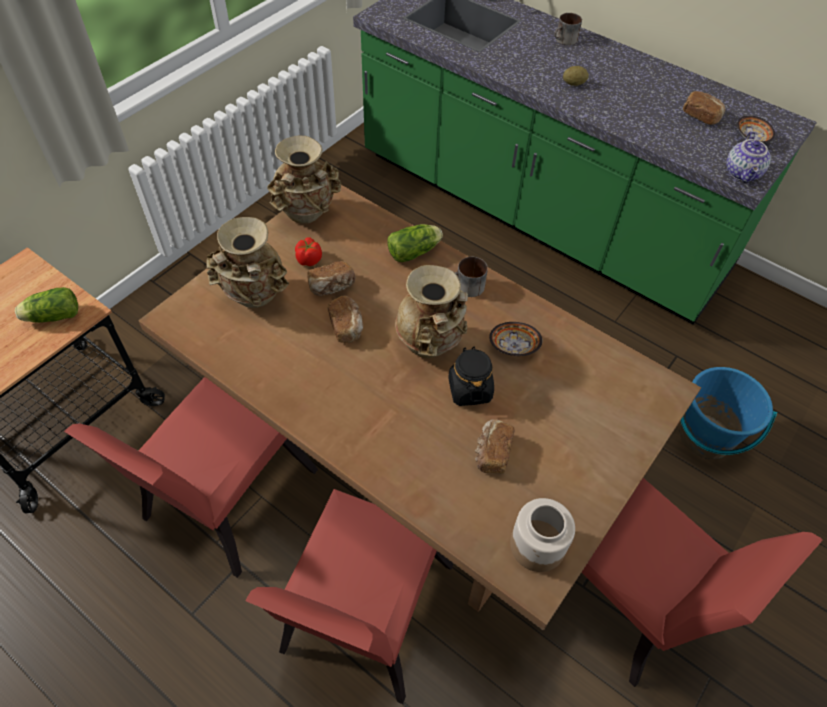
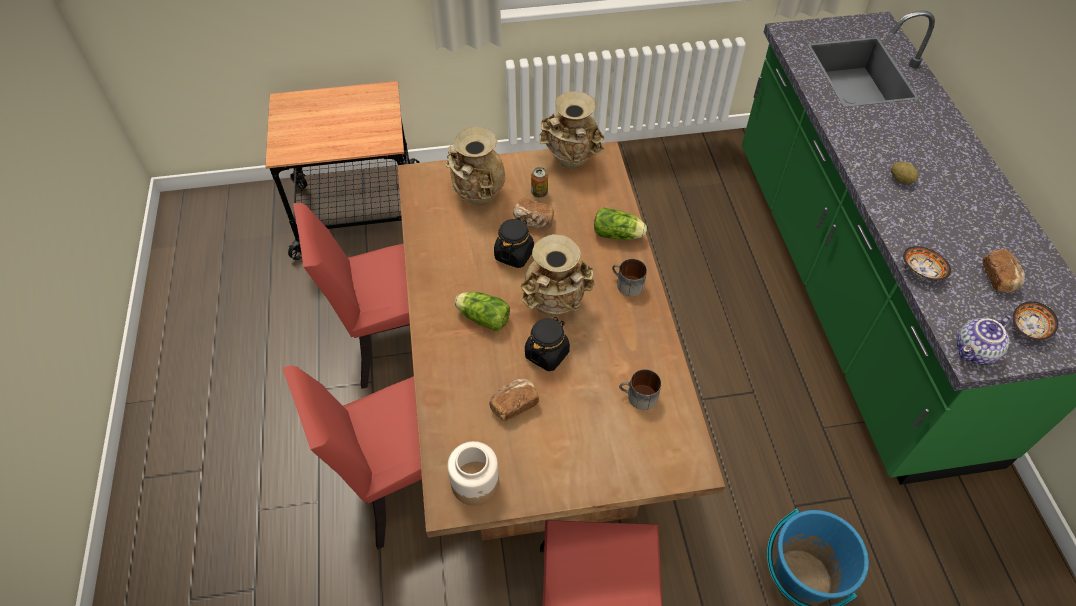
camera: 45 degrees right, 0 degrees up
lettuce [15,287,78,323] -> lettuce moved to [455,292,510,331]
tomato [295,237,322,266] -> can [531,167,548,198]
bread [327,295,363,343] -> black jar [494,218,534,268]
bowl [489,322,543,356] -> bowl moved to [903,246,951,281]
mug [554,13,582,45] -> mug moved to [619,369,661,410]

